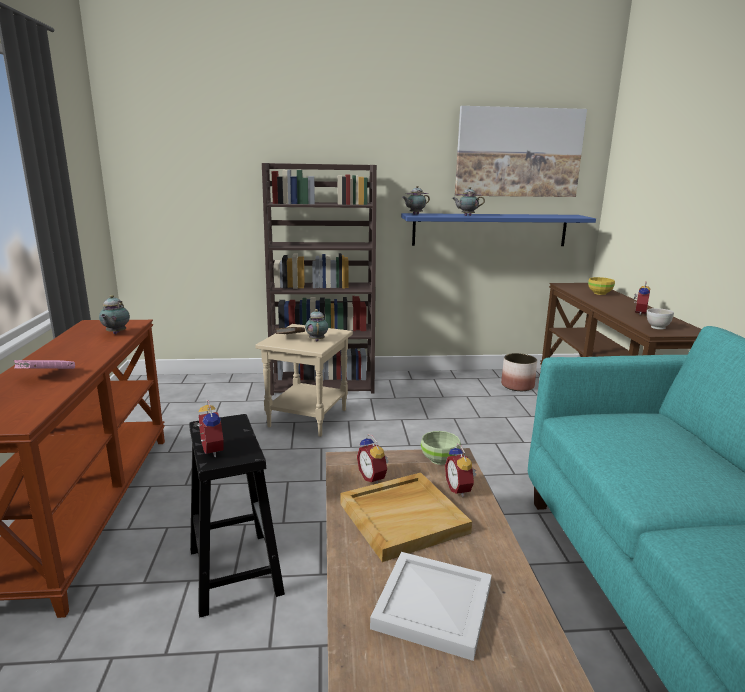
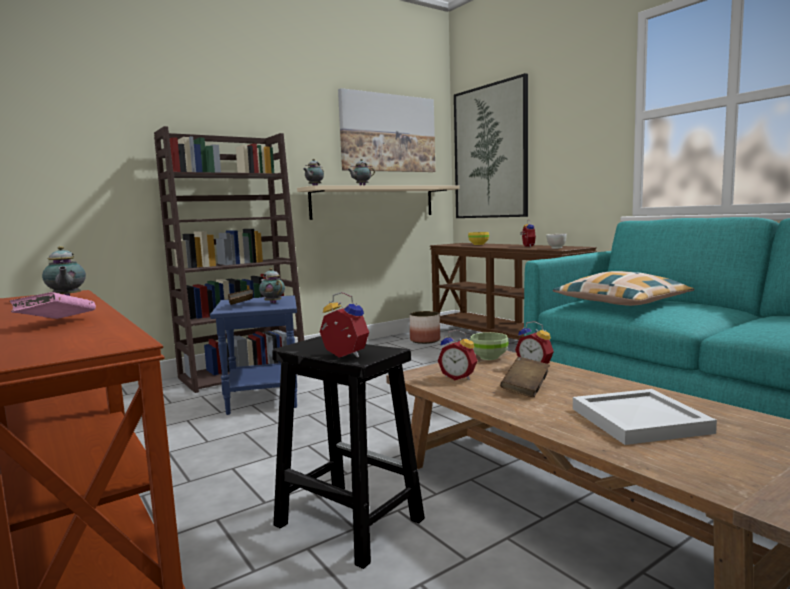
camera: 30 degrees left, 10 degrees down
beige side table [255,324,353,437] -> blue side table [210,295,297,415]
beige tray [340,473,472,562] -> brown book [500,357,550,397]
blue shelf [401,213,596,246] -> beige shelf [297,185,460,220]
none -> picture [454,73,528,218]
none -> pillow [553,271,694,306]

